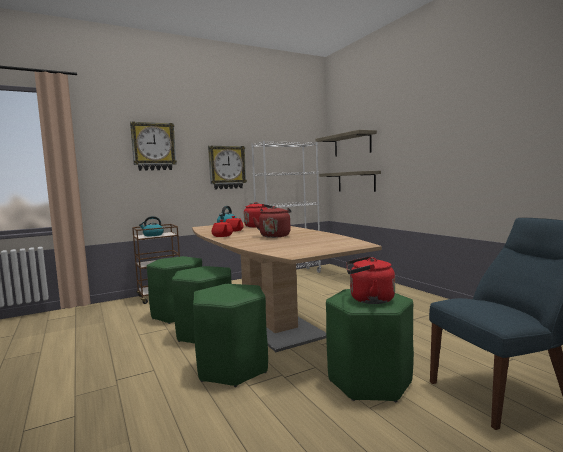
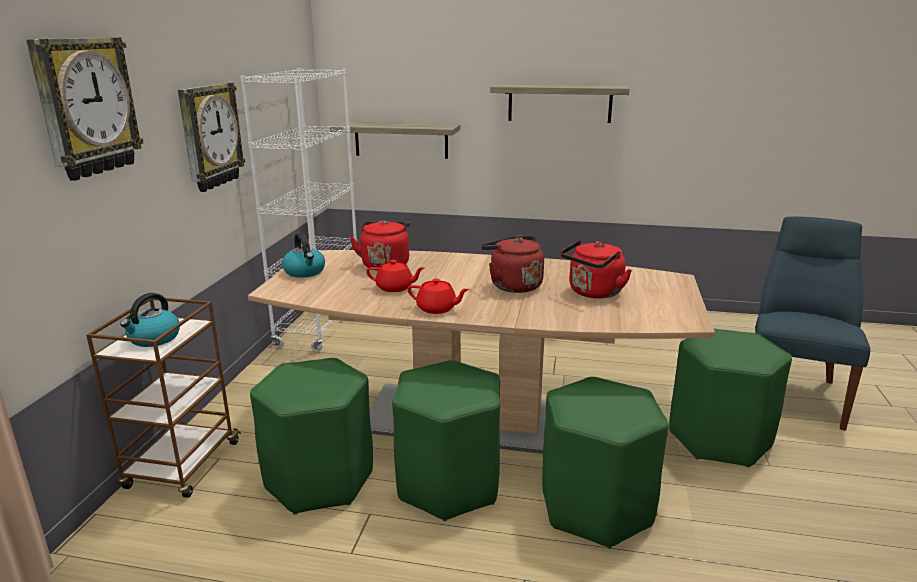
camera: 50 degrees left, 15 degrees up
shelf [315,130,377,157] -> shelf moved to [490,84,629,123]
red kettle [347,256,395,304] -> red kettle moved to [561,240,632,299]

